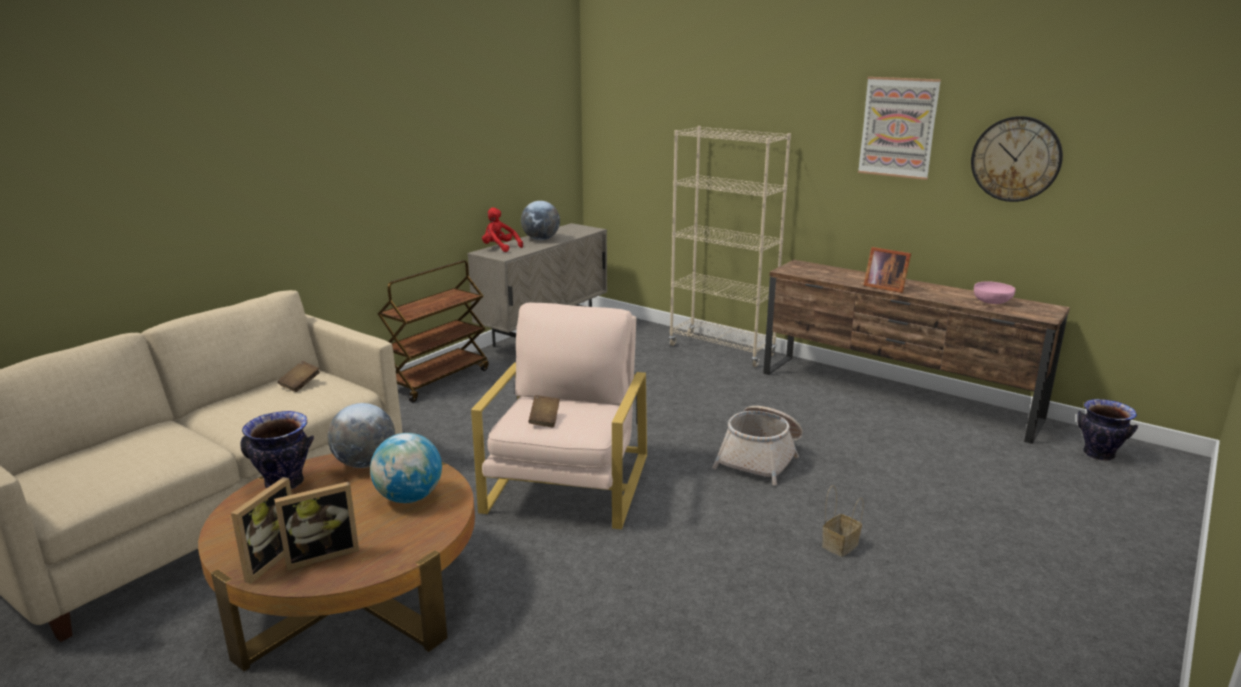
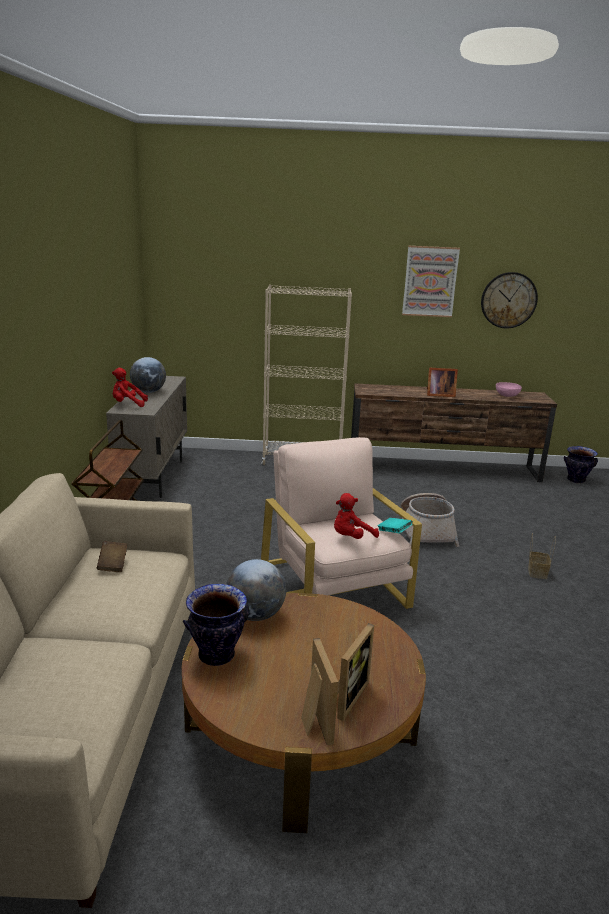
camera: 35 degrees left, 0 degrees up
globe [370,433,442,503] -> none
brown book [528,395,560,427] -> red plush toy [334,493,379,539]
none -> turquoise book [377,518,413,534]

